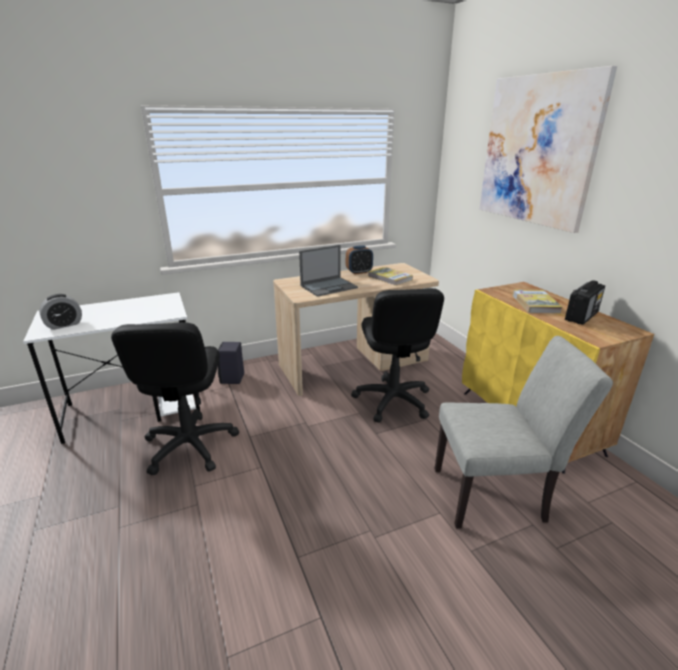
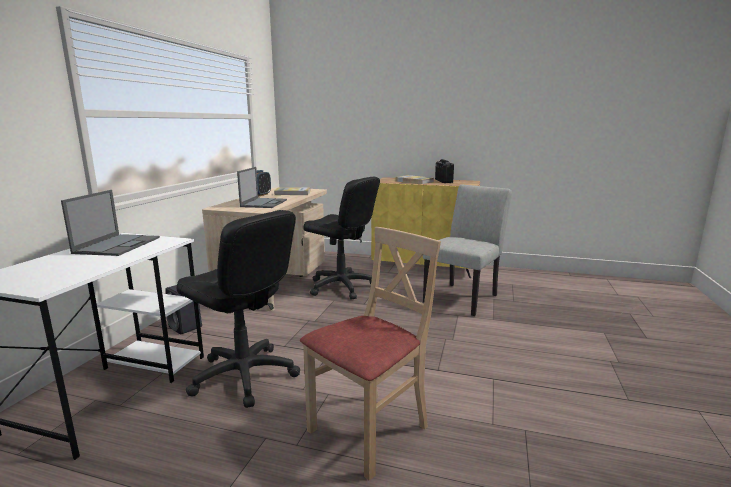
camera: 50 degrees left, 10 degrees down
alarm clock [39,294,82,330] -> none
picture [479,66,617,233] -> none
none -> laptop [61,190,160,256]
none -> beige chair [300,227,441,480]

